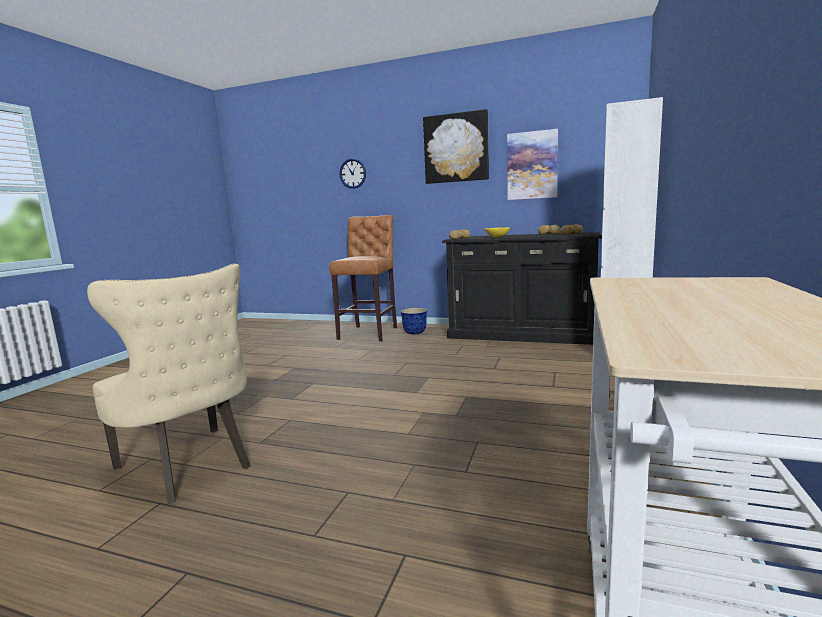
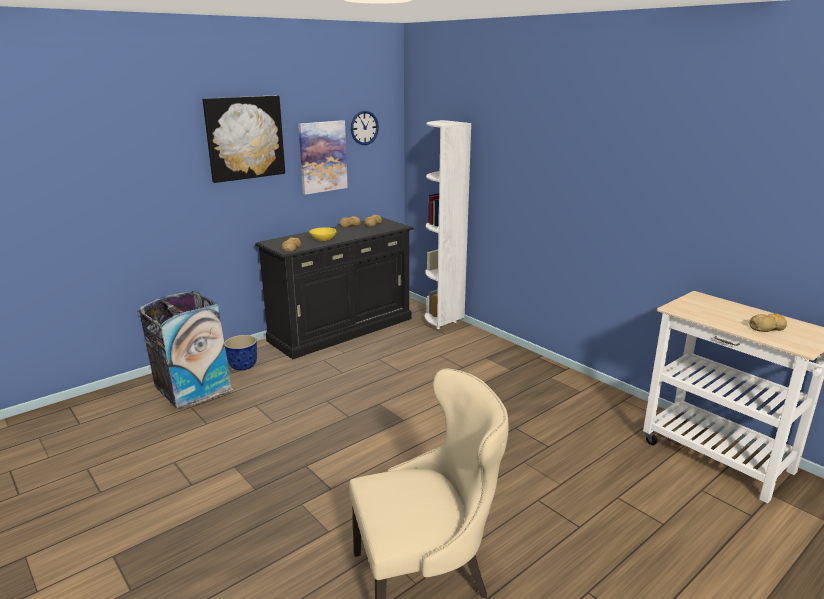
camera: 60 degrees left, 10 degrees up
brown stool [329,215,397,341] -> trash can [138,291,233,409]
wall clock [339,159,366,189] -> wall clock moved to [351,110,379,145]
none -> bread [749,313,787,332]

